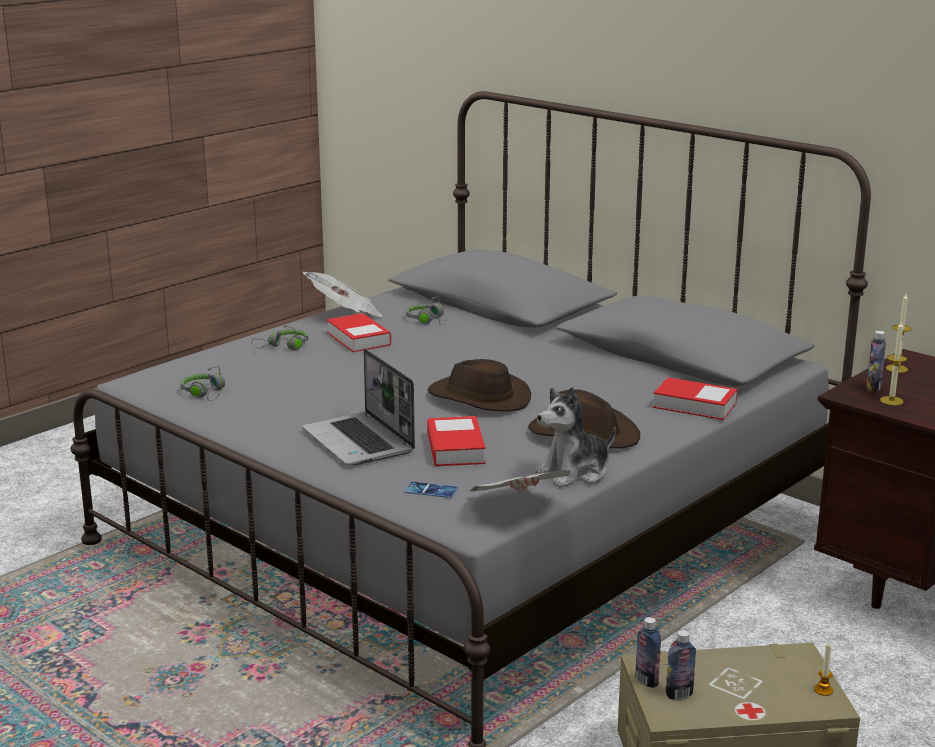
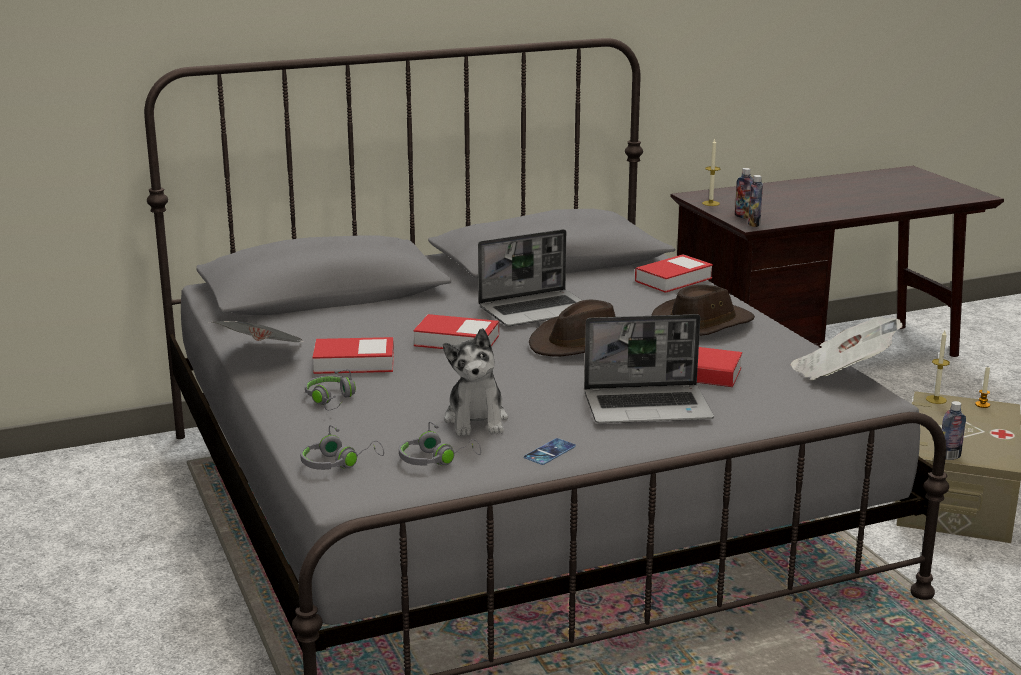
camera: 65 degrees left, 0 degrees up
phone [405,482,458,498] -> phone moved to [524,438,576,465]
grey headphones [406,296,447,325] -> grey headphones moved to [300,425,384,470]
plush toy [535,387,616,488] -> plush toy moved to [443,328,508,436]
bottle [666,630,696,700] -> bottle moved to [748,175,763,227]
candle [880,322,907,405] -> candle moved to [926,330,950,404]
none -> book [413,314,499,349]
none -> laptop [478,229,583,326]

